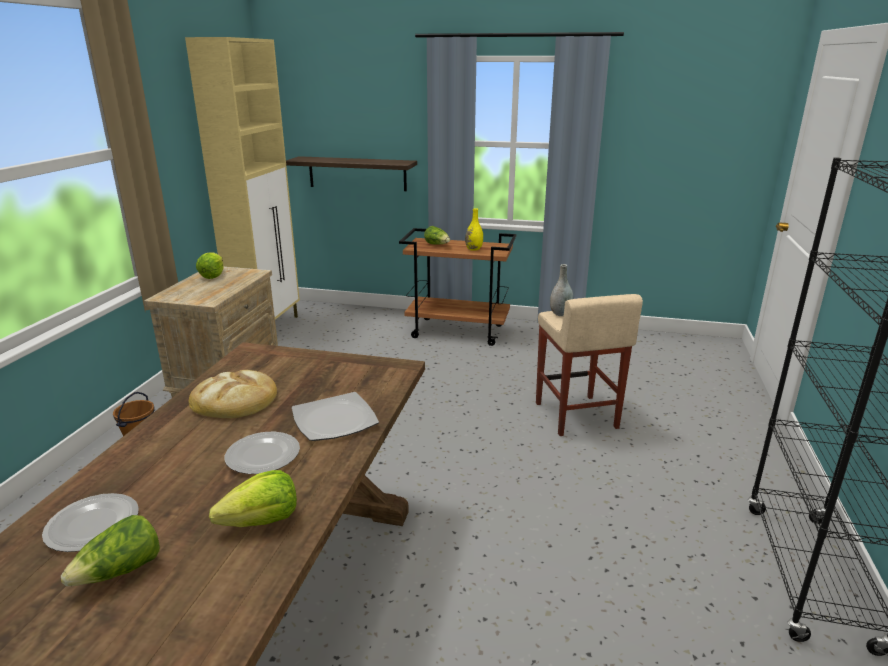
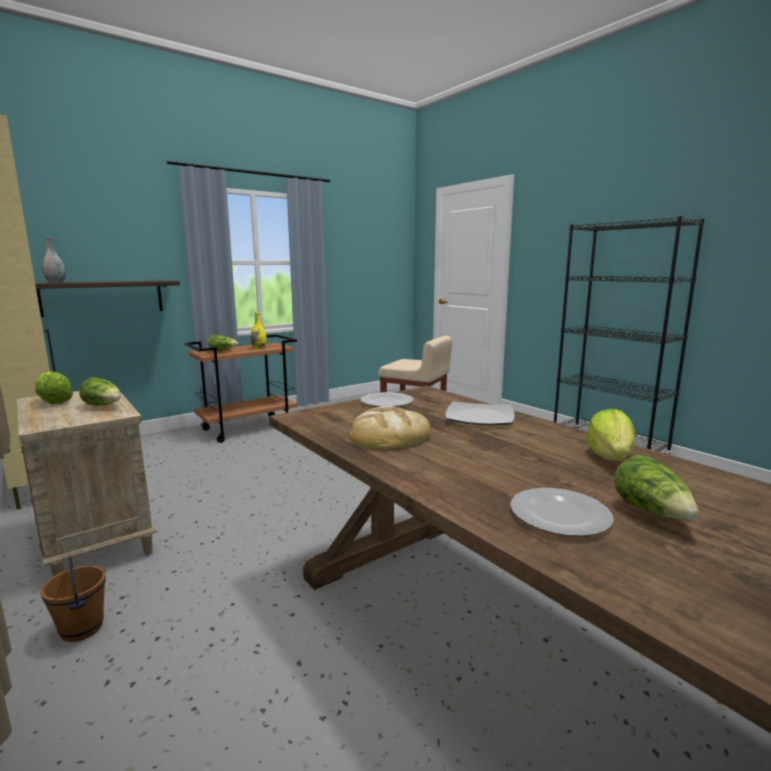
camera: 50 degrees left, 10 degrees down
plate [224,432,300,474] -> plate moved to [361,392,414,407]
grey vase [550,264,574,316] -> grey vase moved to [42,237,66,283]
none -> lettuce [79,377,121,406]

